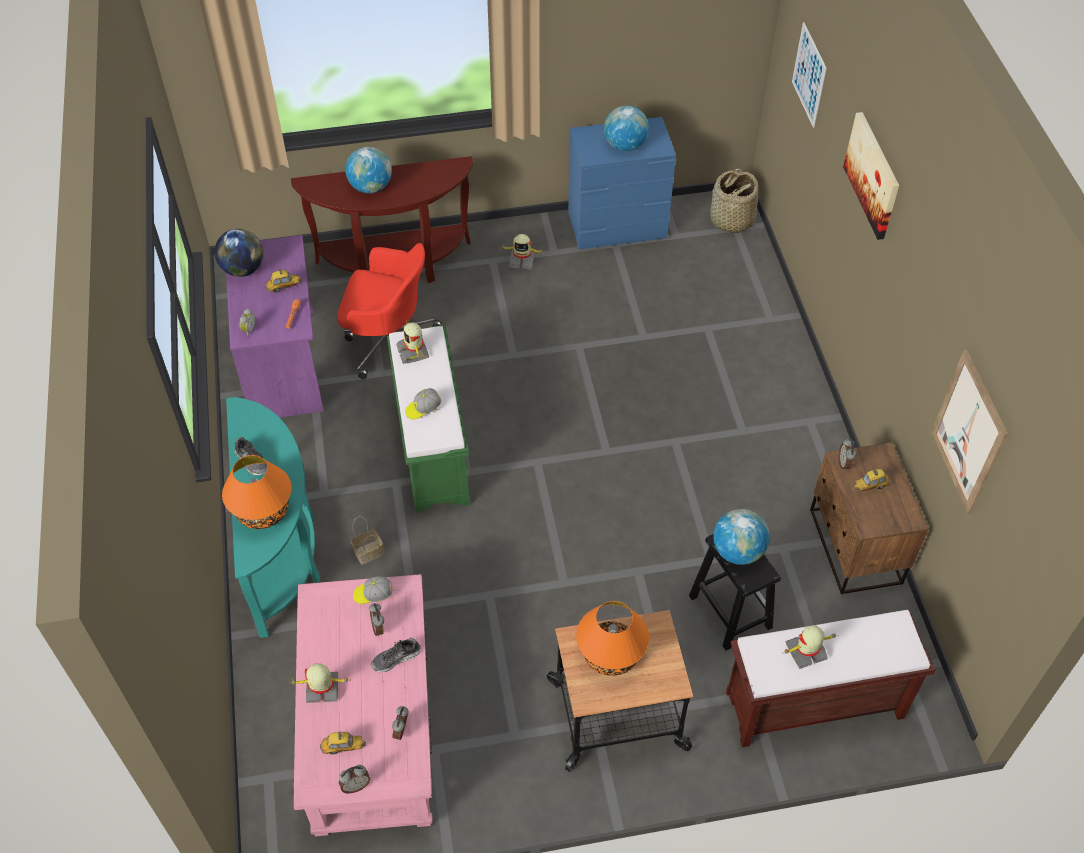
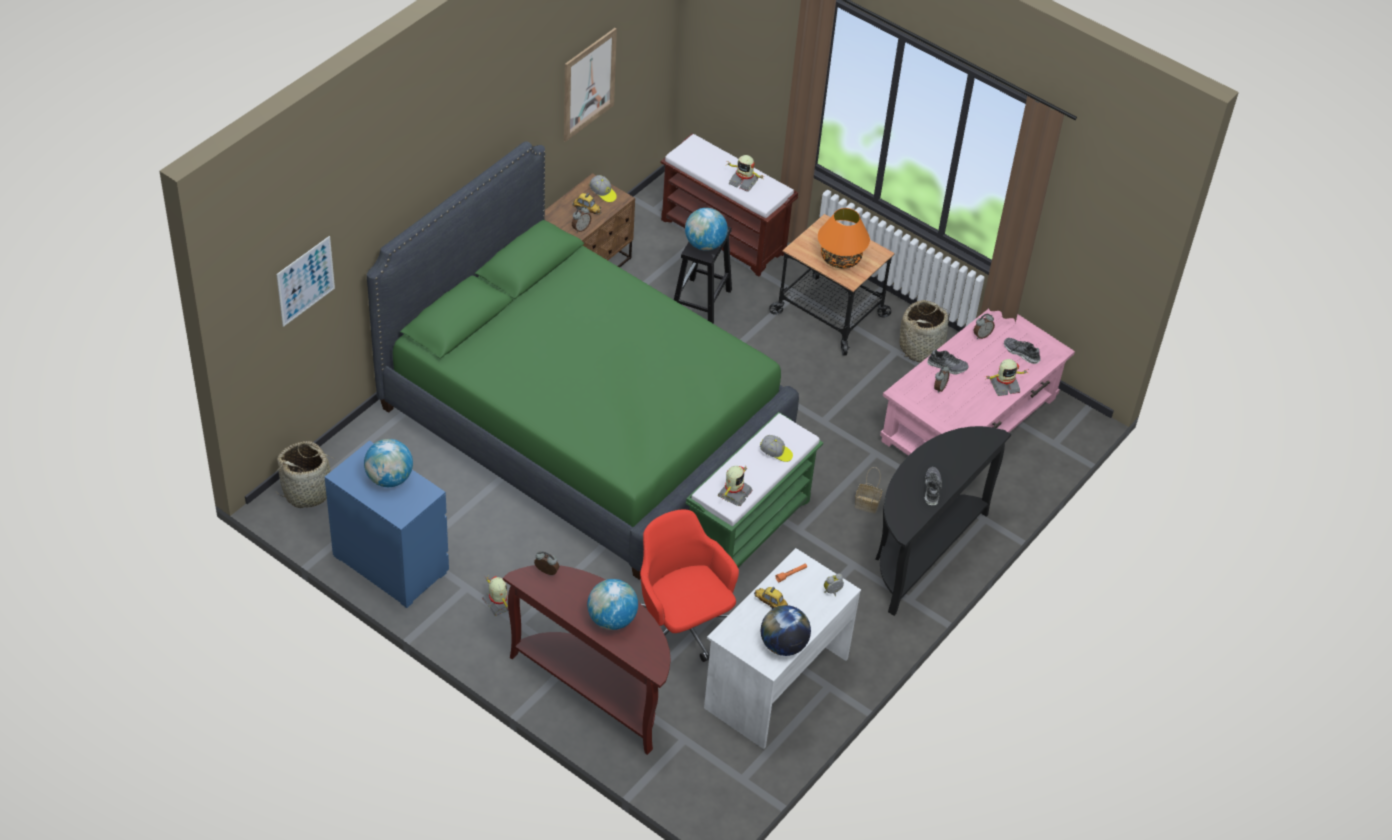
camera: 135 degrees left, 5 degrees down
orange table lamp [222,455,291,529] -> none
purple desk [226,235,324,418] -> white desk [704,548,861,749]
turquoise console table [226,397,320,638] -> black console table [875,426,1011,616]
toy robot [288,663,350,703] -> toy robot turned 60 degrees counterclockwise [985,359,1027,396]
toy car [320,731,366,754] -> shoe [1004,338,1040,364]
alarm clock [339,765,370,794] -> alarm clock moved to [534,551,559,575]
cap [353,576,393,604] -> cap moved to [589,175,617,202]
picture [843,112,899,240] -> none
none -> green bed [367,141,799,580]
none -> basket [899,300,950,363]

